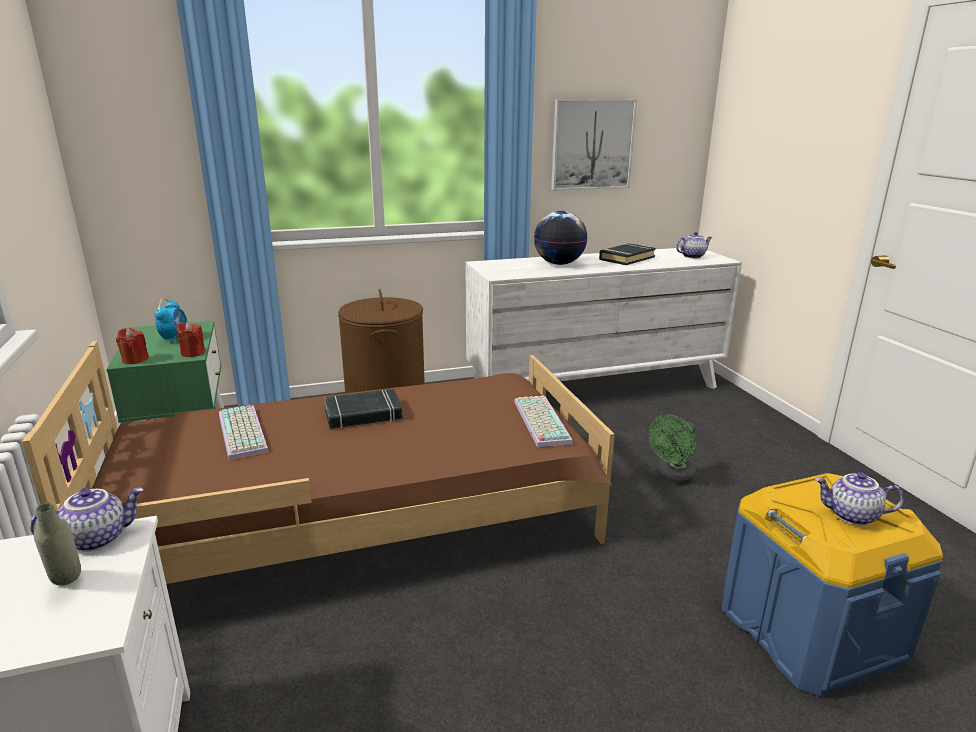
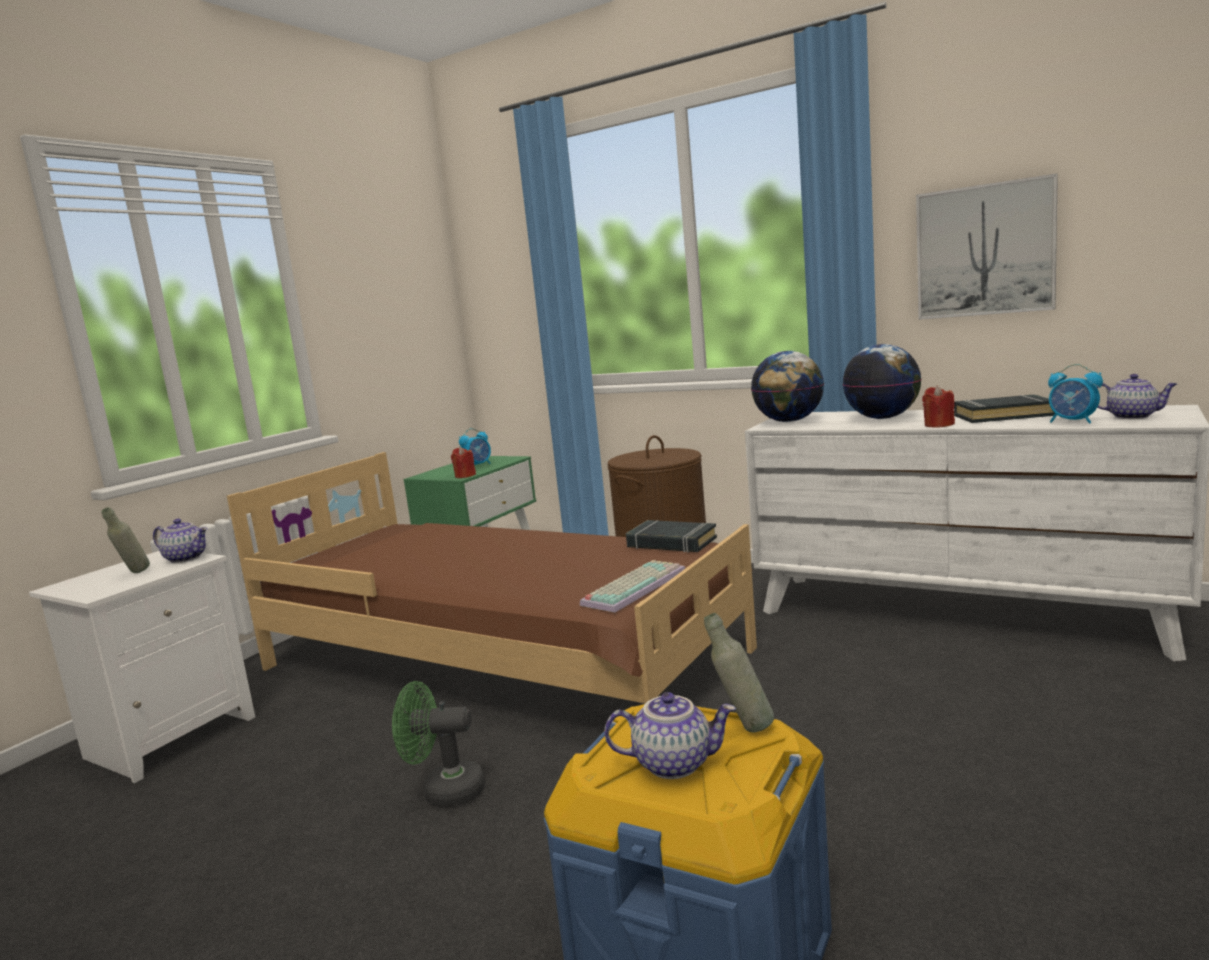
camera: 50 degrees right, 10 degrees down
red candle [116,328,149,364] -> red candle moved to [922,385,955,427]
keyboard [219,405,269,460] -> none
black book [324,389,403,429] -> black book moved to [626,520,717,553]
green fan [649,414,696,484] -> green fan moved to [392,681,485,807]
teapot [815,472,904,525] -> teapot turned 120 degrees clockwise [604,692,736,779]
none -> grey bottle [704,613,774,733]
none -> globe [751,351,824,422]
none -> alarm clock [1048,364,1103,424]

